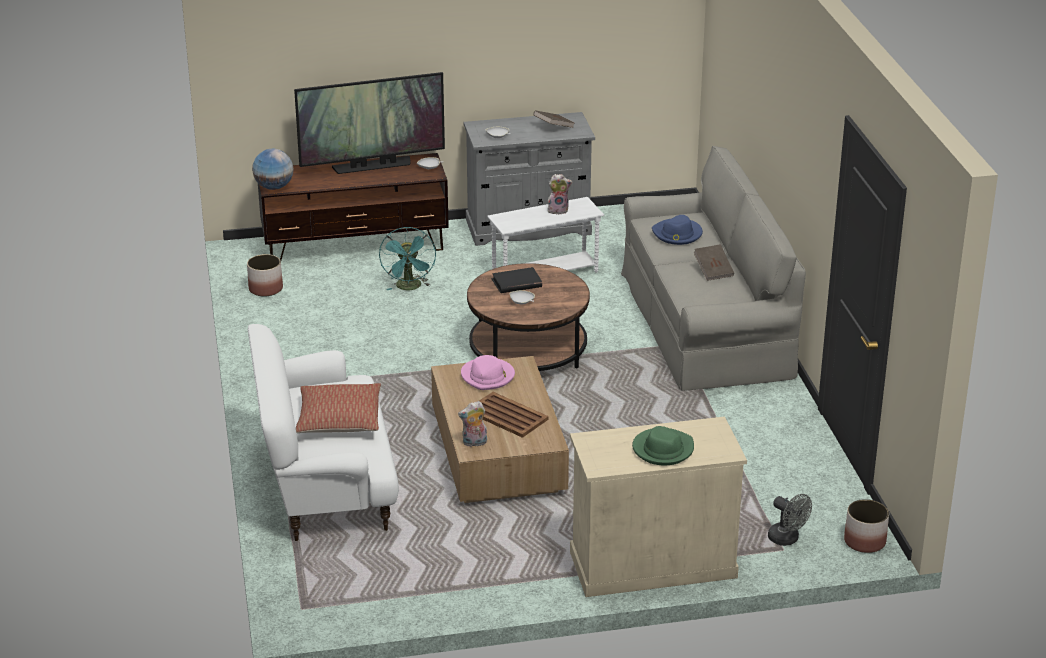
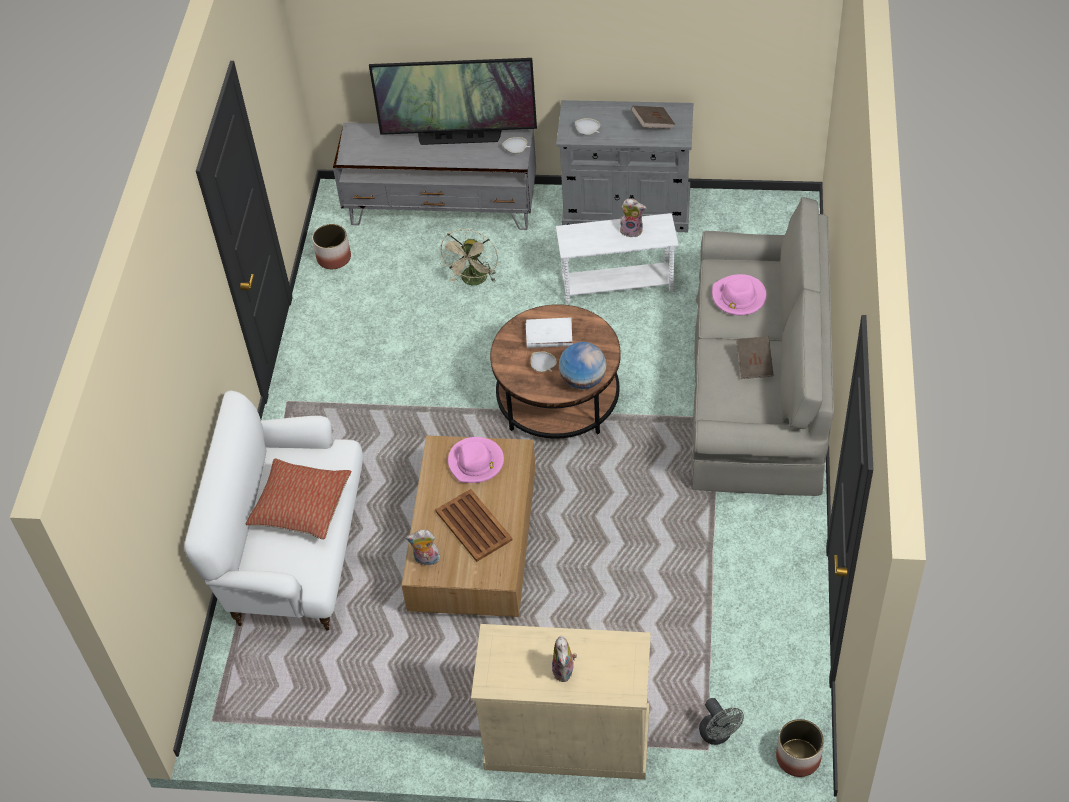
camera: 20 degrees right, 20 degrees up
globe [252,149,294,190] -> globe moved to [559,342,606,389]
brown tv stand [258,153,449,260] -> grey tv stand [333,123,536,230]
turquoise fan [379,227,436,290] -> beige fan [439,229,498,285]
black book [491,267,542,293] -> white book [526,318,572,348]
green hat [632,426,694,465] -> plush toy [552,635,577,682]
blue hat [652,215,703,245] -> pink hat [712,274,766,315]

